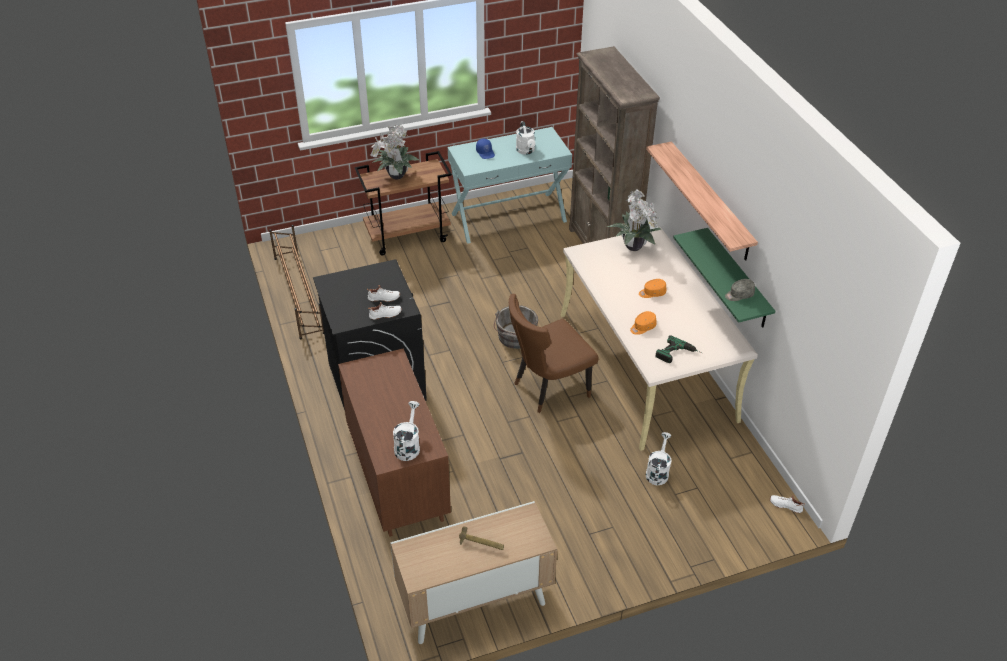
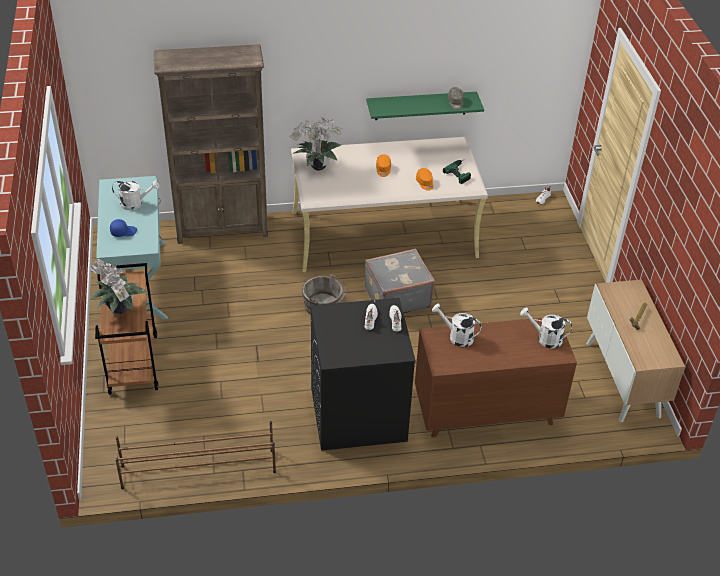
camera: 80 degrees left, 0 degrees up
brown chair [509,294,599,413] -> grey suitcase [365,248,435,314]
shelf [646,141,758,261] -> none
white watering can [646,432,672,485] -> white watering can moved to [432,304,481,347]

